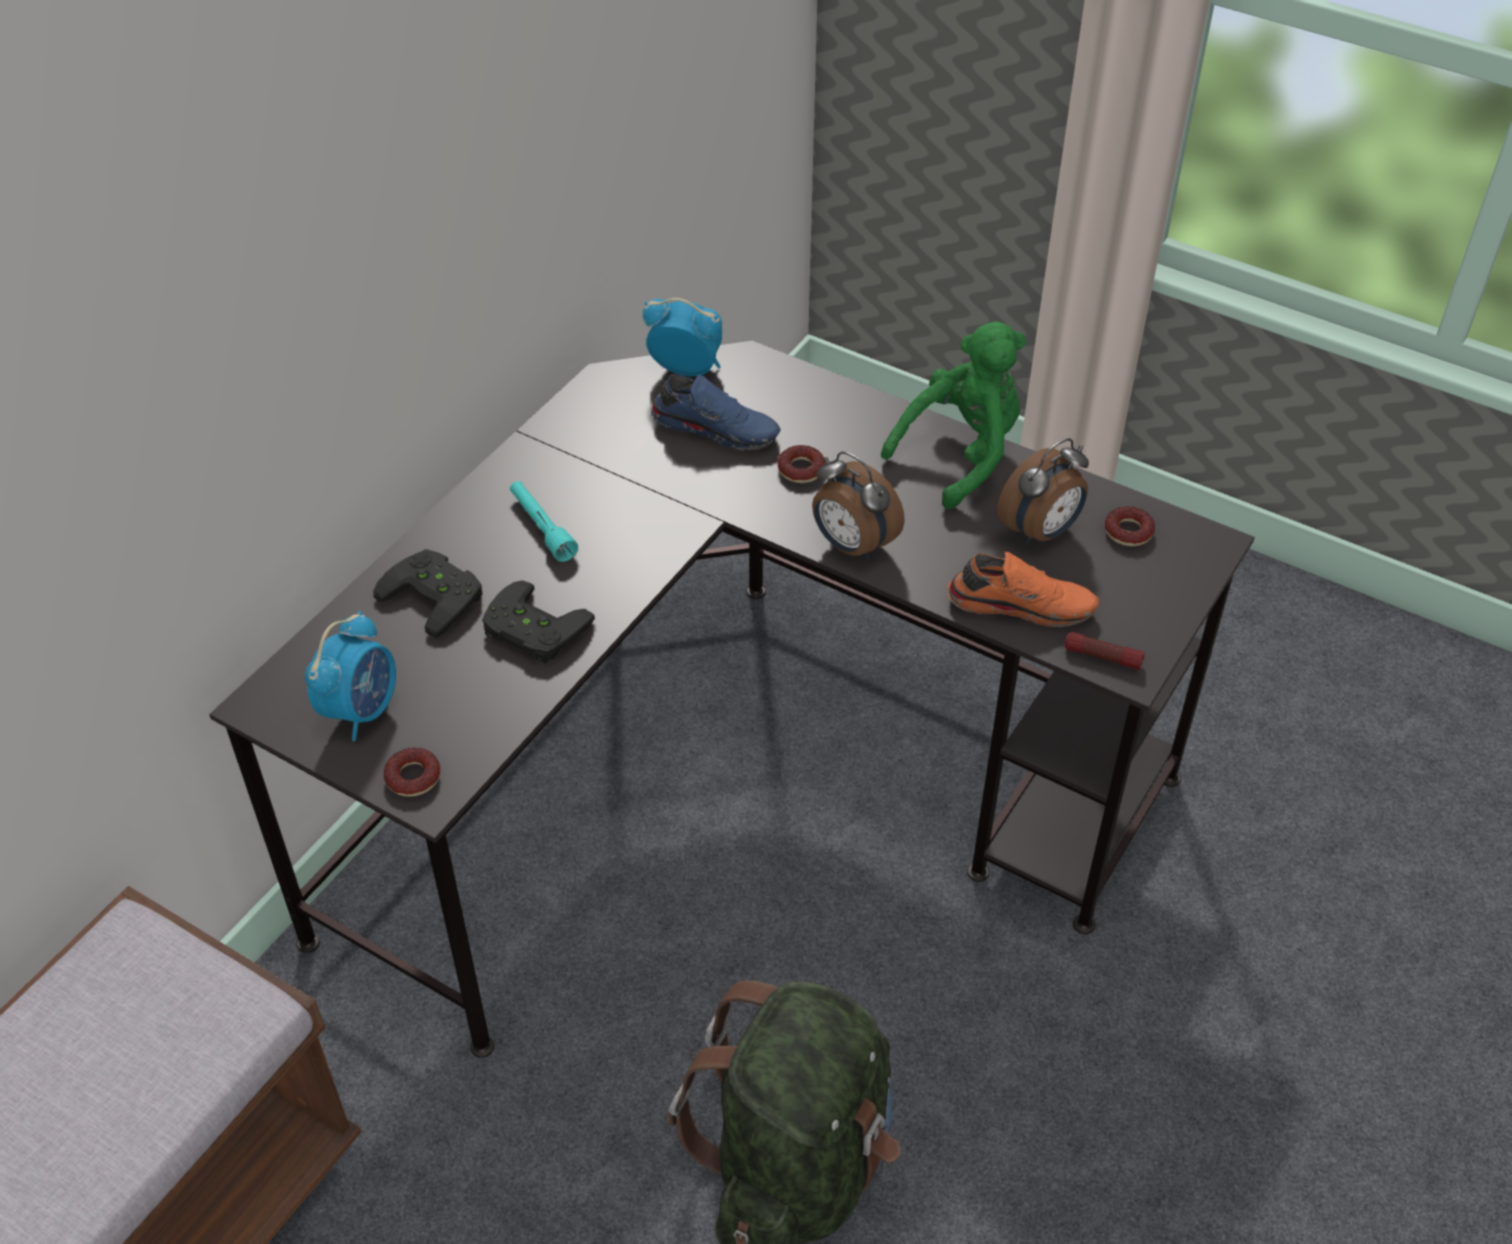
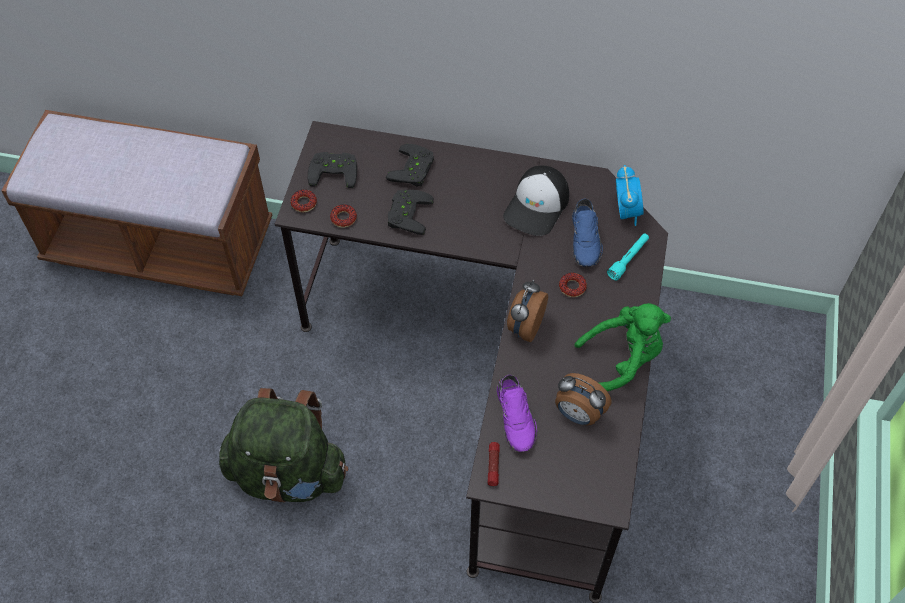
camera: 70 degrees right, 10 degrees up
alarm clock [305,611,396,741] -> black game controller [308,152,357,188]
turquoise flashlight [510,481,578,562] -> turquoise flashlight moved to [607,233,649,280]
green plush toy [881,321,1026,509] -> green plush toy turned 45 degrees counterclockwise [574,303,671,391]
orange shoe [948,552,1099,627] -> purple shoe [497,375,537,452]
donut [1105,506,1155,546] -> donut moved to [330,204,357,228]
none -> cap [503,166,569,236]

